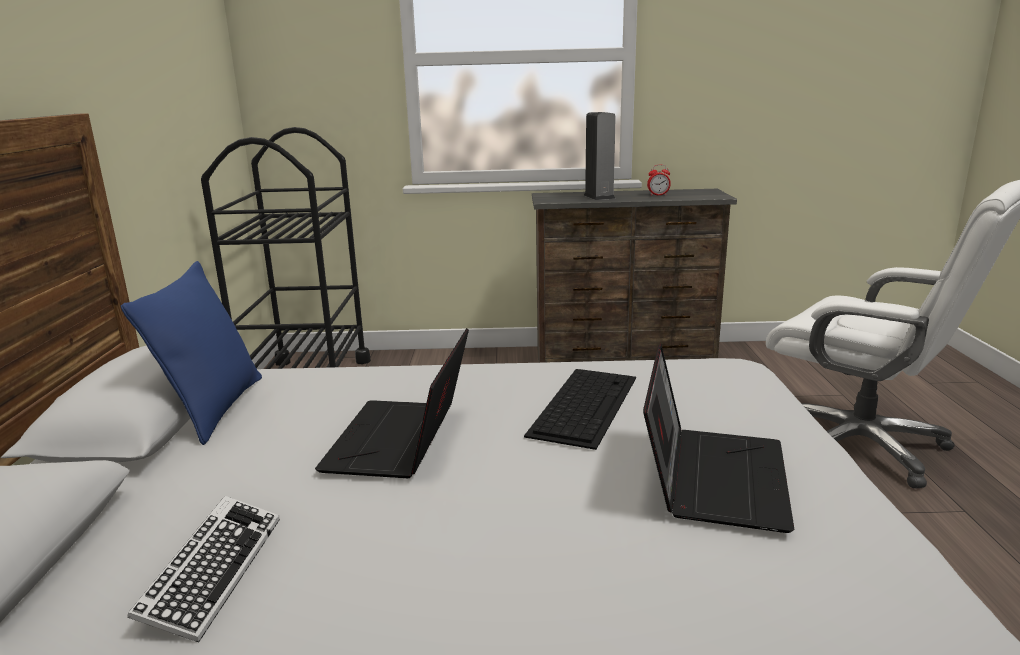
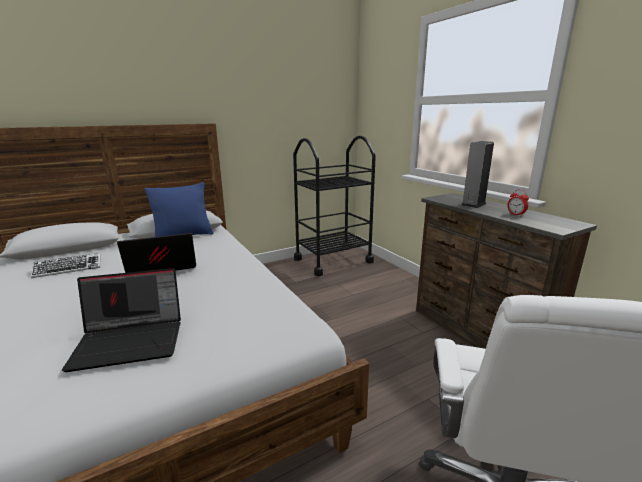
camera: 60 degrees right, 0 degrees up
keyboard [524,369,636,450] -> none

